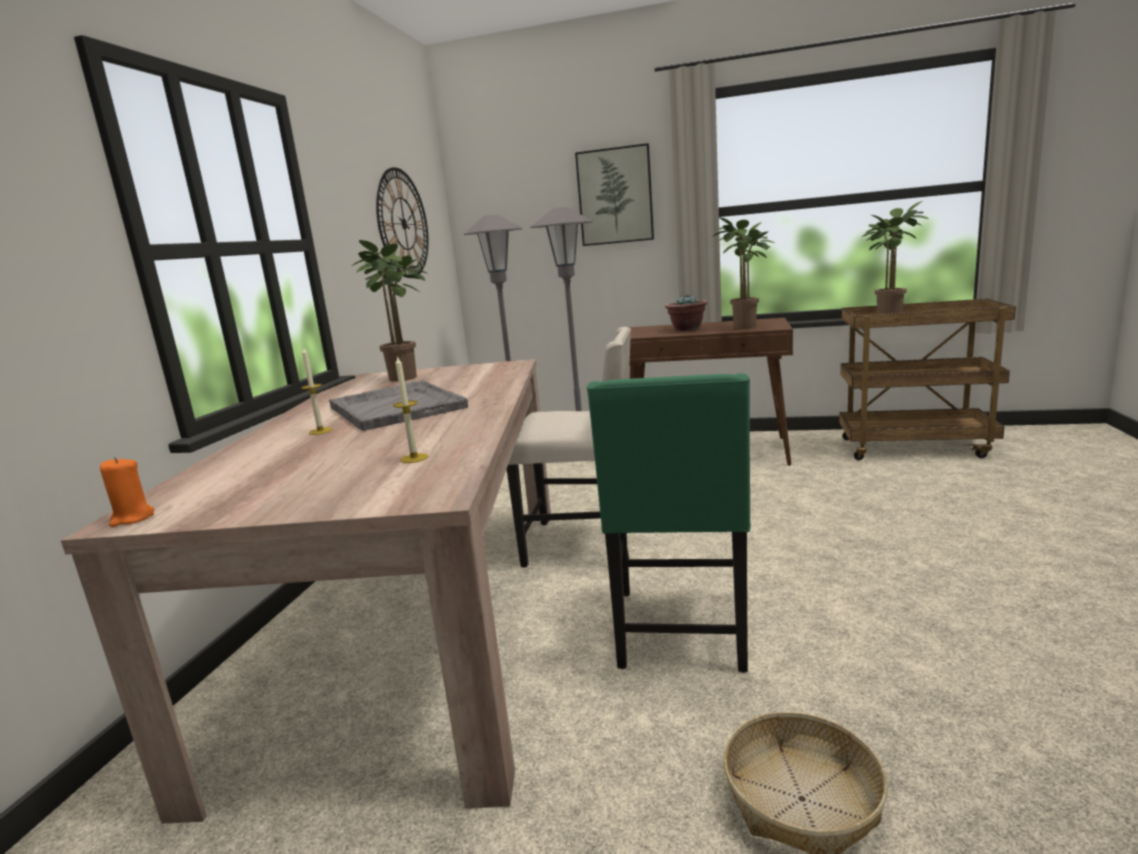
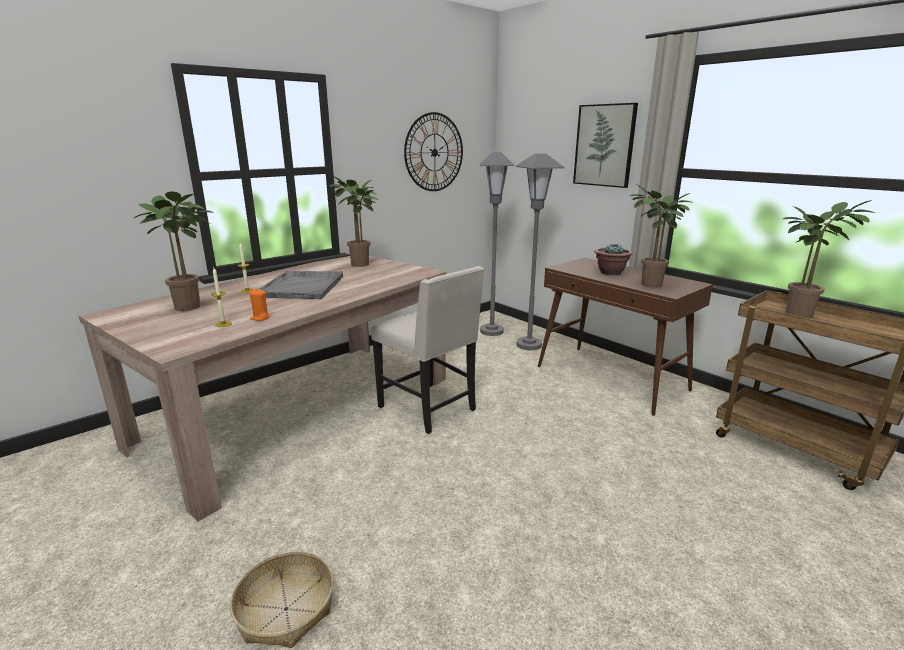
camera: 35 degrees right, 5 degrees up
orange candle [100,457,154,527] -> orange candle moved to [250,289,271,321]
green chair [586,373,751,673] -> none
none -> potted plant [134,191,212,311]

